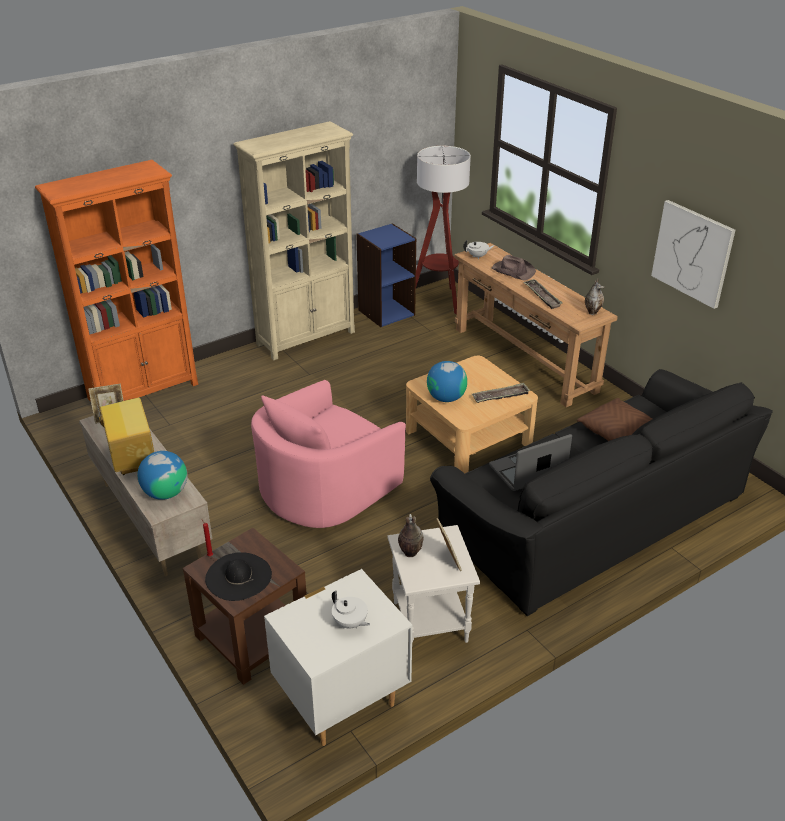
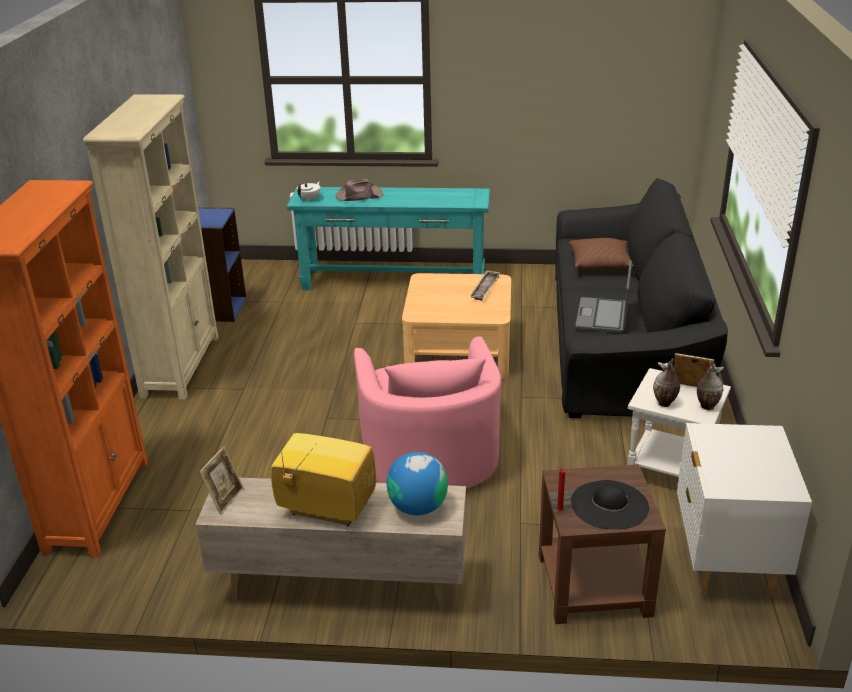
camera: 50 degrees left, 5 degrees down
white teapot [332,591,370,629] -> none
floor lamp [416,146,471,315] -> none
globe [427,361,467,402] -> none
brown console table [454,243,618,407] -> turquoise console table [287,187,490,290]
tray [524,279,563,309] -> none
vase [585,279,605,315] -> vase moved to [697,360,724,410]
picture [651,200,735,309] -> none

